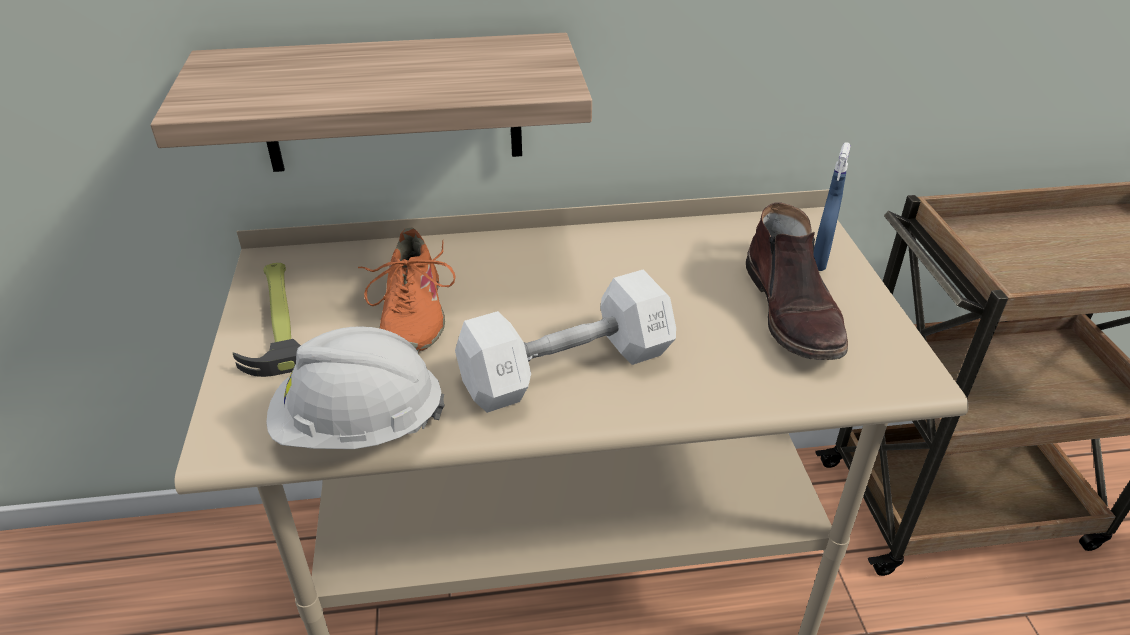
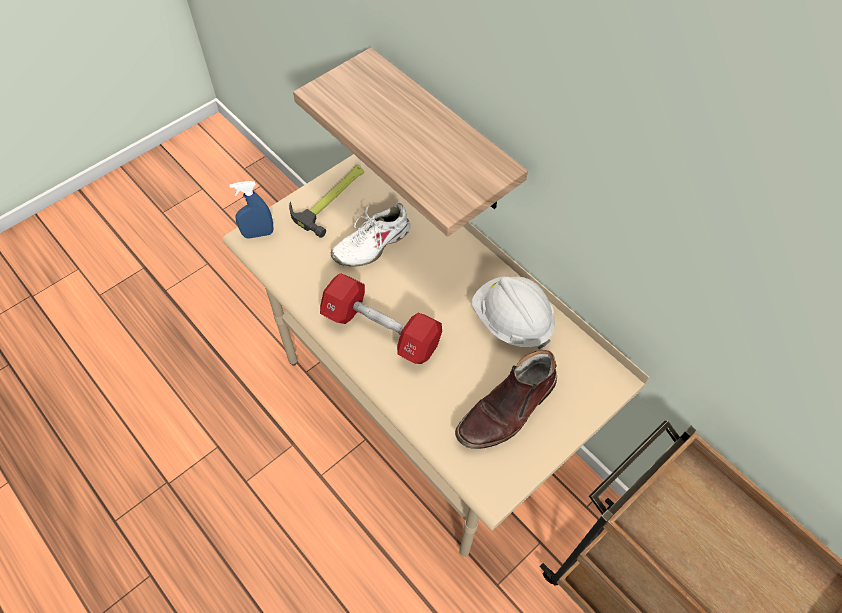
camera: 55 degrees right, 20 degrees up
white hard hat [266,327,445,449] -> white hard hat moved to [472,277,555,349]
orange shoe [358,227,456,352] -> white shoe [331,202,411,266]
white dumbbell [455,270,676,413] -> red dumbbell [320,273,442,364]
blue spray bottle [814,142,850,271] -> blue spray bottle moved to [229,181,274,238]

